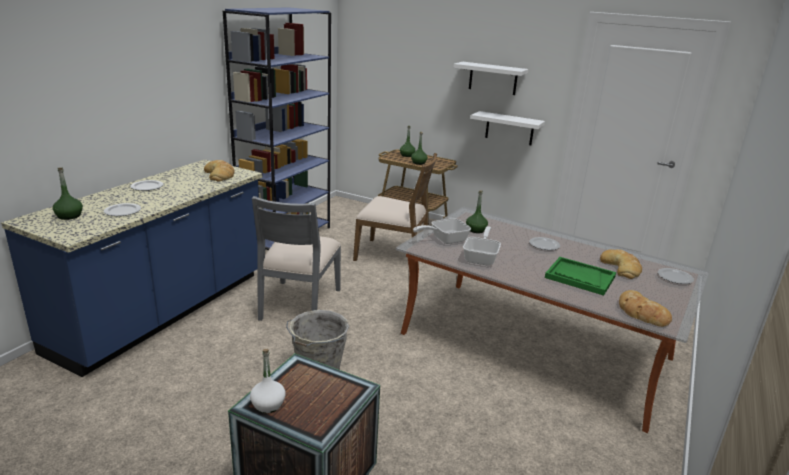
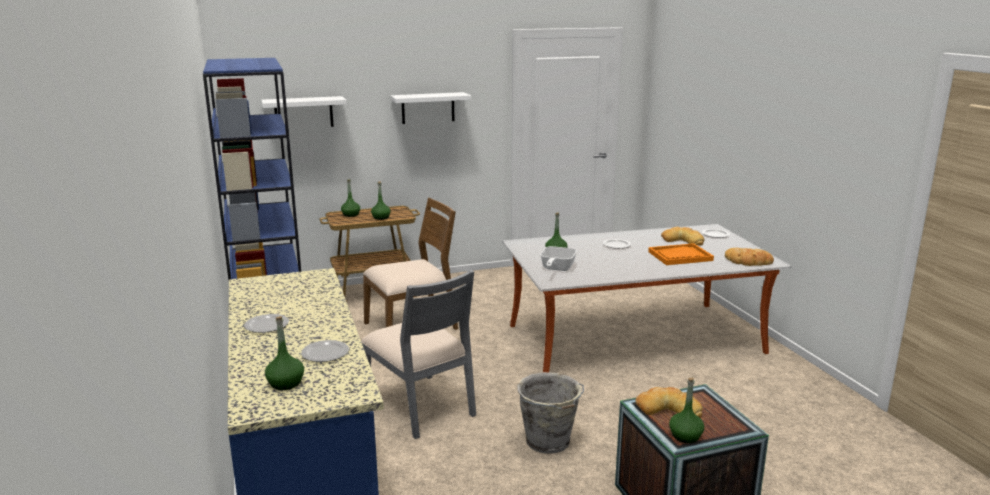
camera: 45 degrees left, 5 degrees down
bread [204,160,235,182] -> bread moved to [635,387,703,418]
white bottle [250,349,286,413] -> green bottle [669,378,704,443]
frying pan [463,226,501,266] -> none
white shelf [471,111,545,145] -> white shelf moved to [261,96,347,127]
green tray [545,257,616,295] -> orange tray [648,243,714,265]

